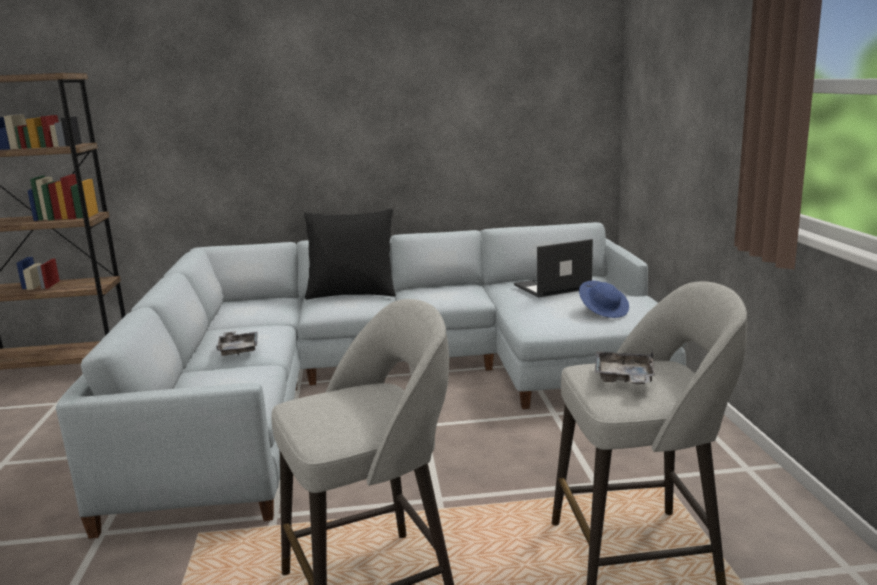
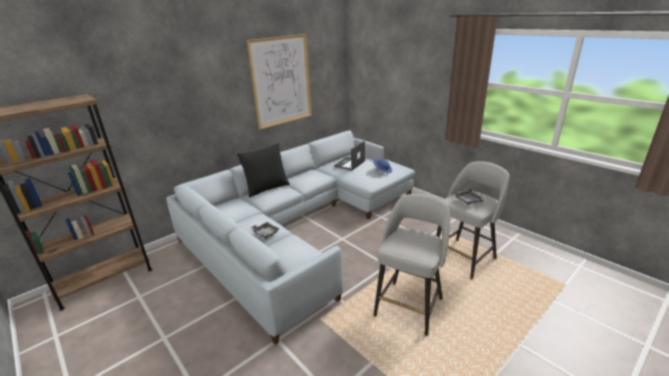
camera: 35 degrees left, 10 degrees up
none -> picture [247,34,312,129]

